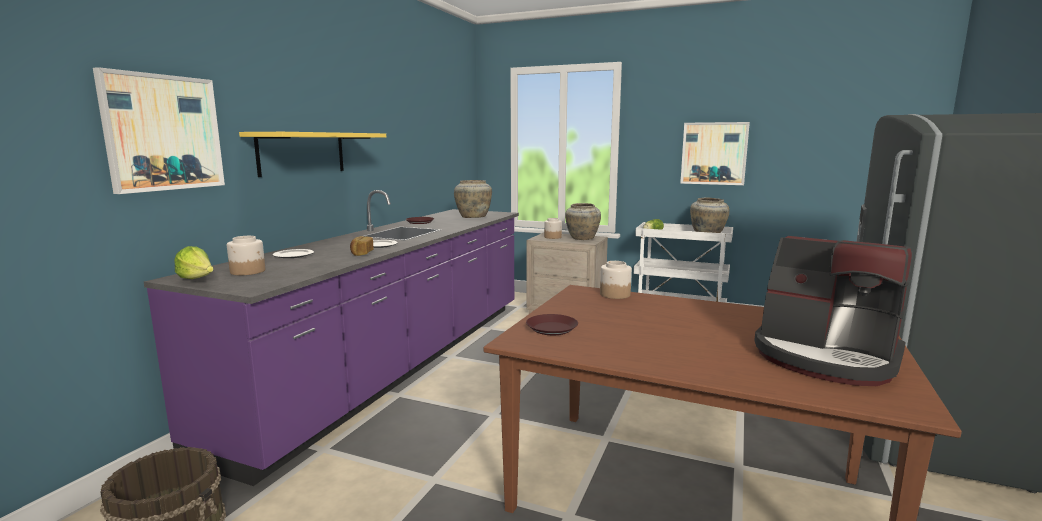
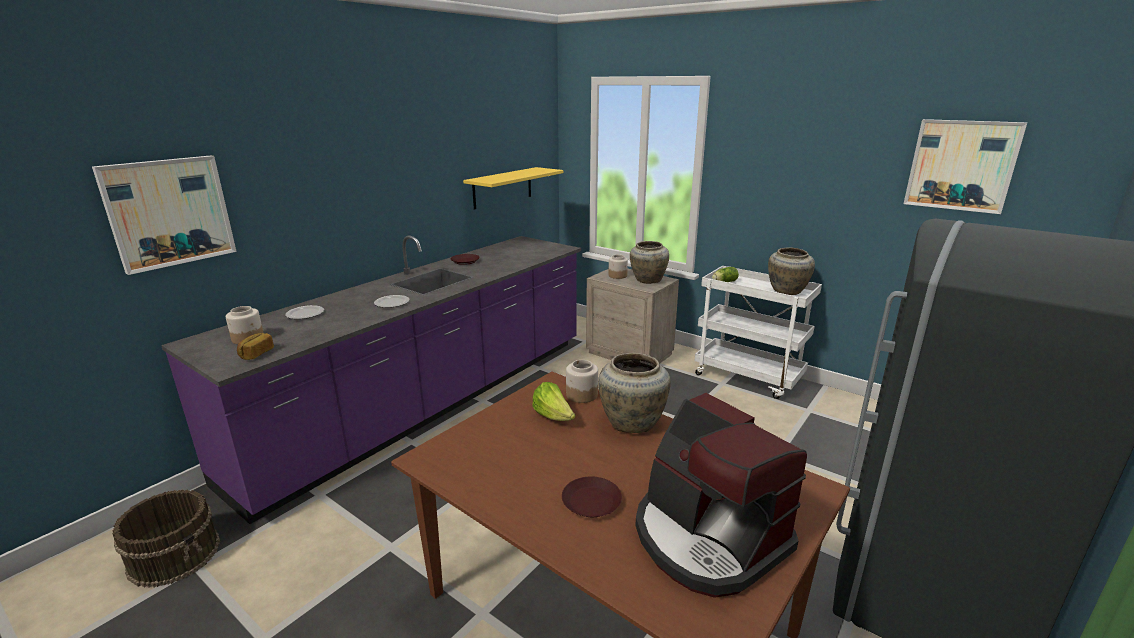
camera: 15 degrees right, 10 degrees up
lettuce [174,246,214,279] -> lettuce moved to [532,382,575,421]
yellow shelf [239,132,386,177] -> yellow shelf moved to [463,167,563,210]
bread [350,236,374,256] -> bread moved to [237,333,274,360]
beige vase [454,180,492,218] -> beige vase moved to [598,353,671,433]
brown plate [526,314,578,335] -> brown plate moved to [562,476,622,517]
picture [680,122,750,185] -> picture moved to [904,119,1027,214]

